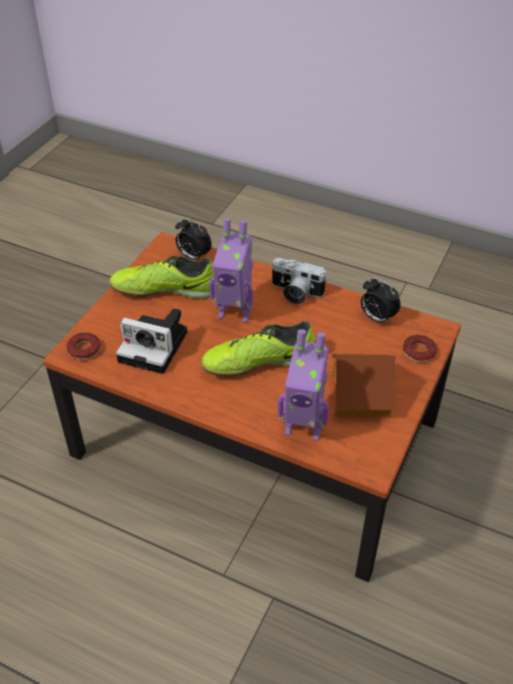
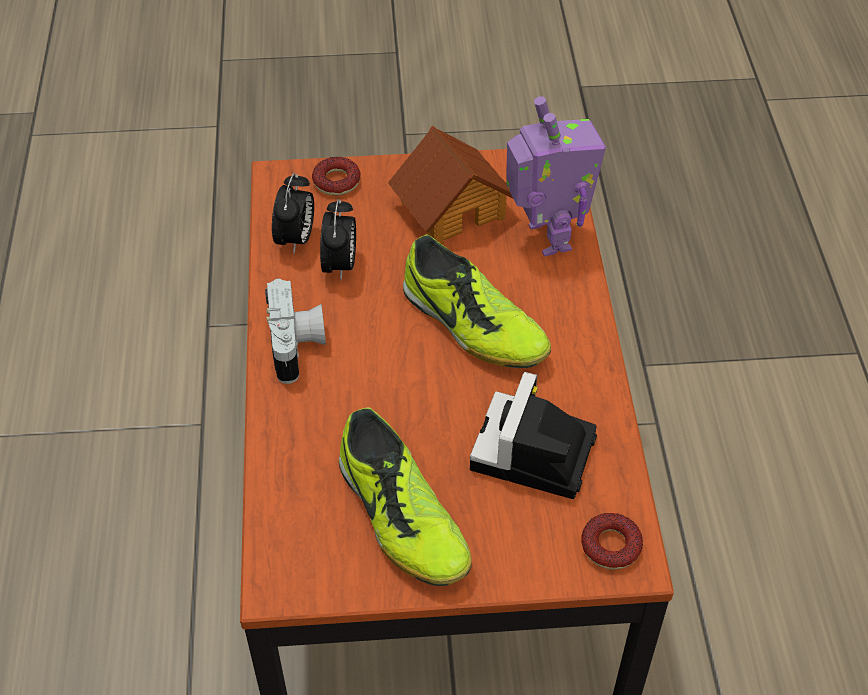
camera: 120 degrees left, 5 degrees up
camera [116,308,187,374] -> camera turned 150 degrees counterclockwise [470,372,597,499]
alarm clock [175,217,212,260] -> alarm clock moved to [320,199,356,280]
toy robot [209,218,253,323] -> none

